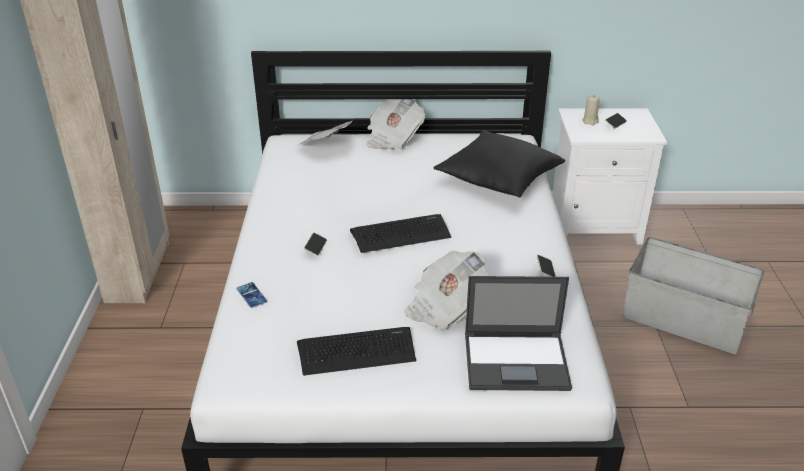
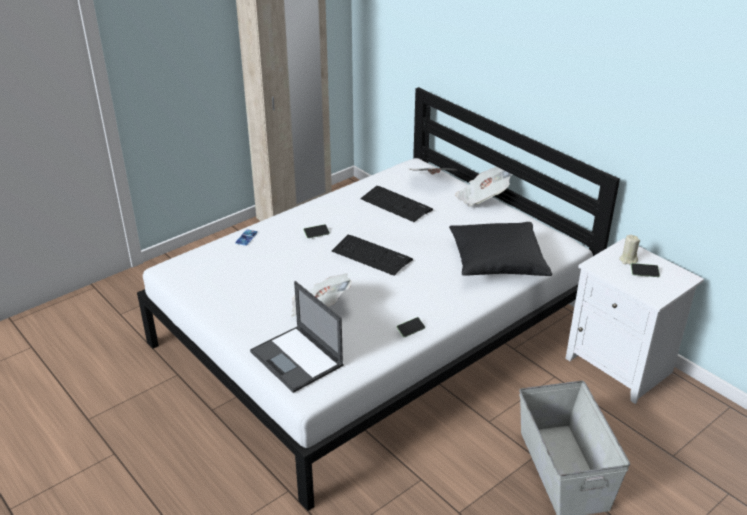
camera: 50 degrees right, 0 degrees up
keyboard [297,327,416,376] -> keyboard moved to [360,186,433,222]

